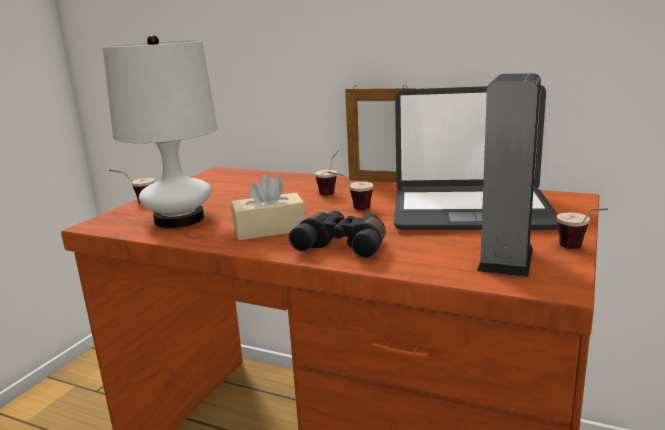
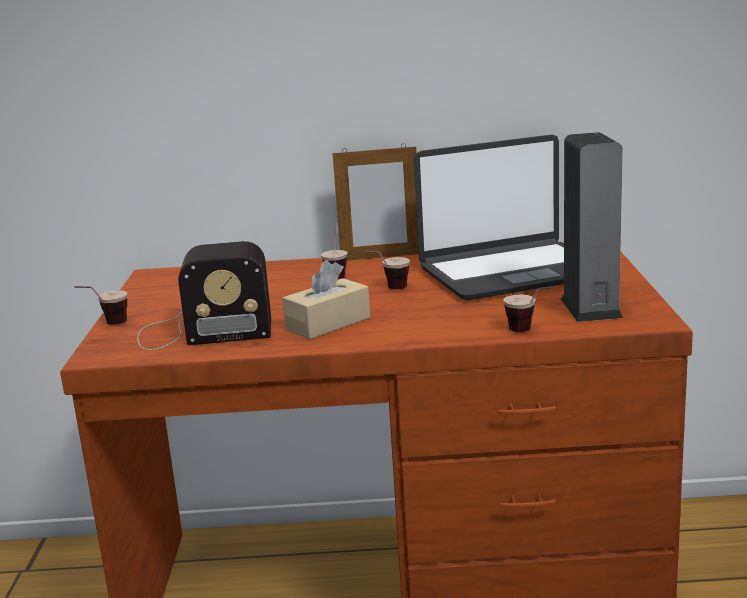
camera: 25 degrees left, 0 degrees up
white table lamp [103,35,218,228] -> radio [137,241,271,350]
black binoculars [289,211,386,258] -> none
cup [557,208,608,249] -> cup moved to [503,286,555,332]

